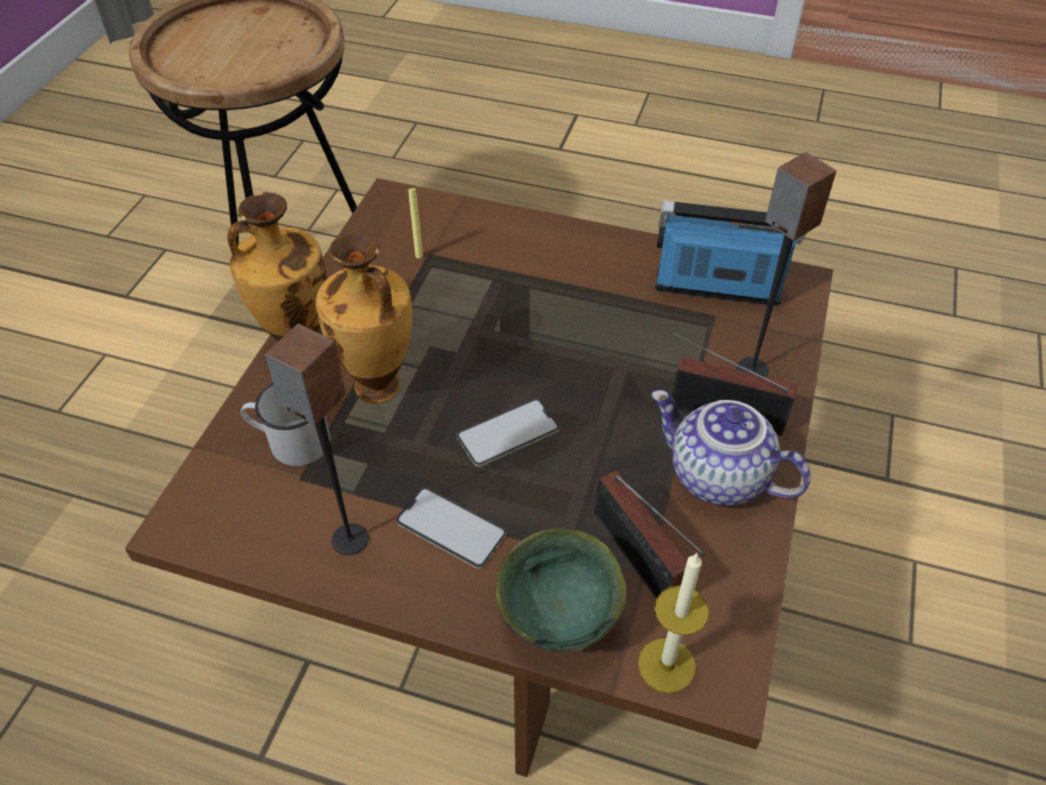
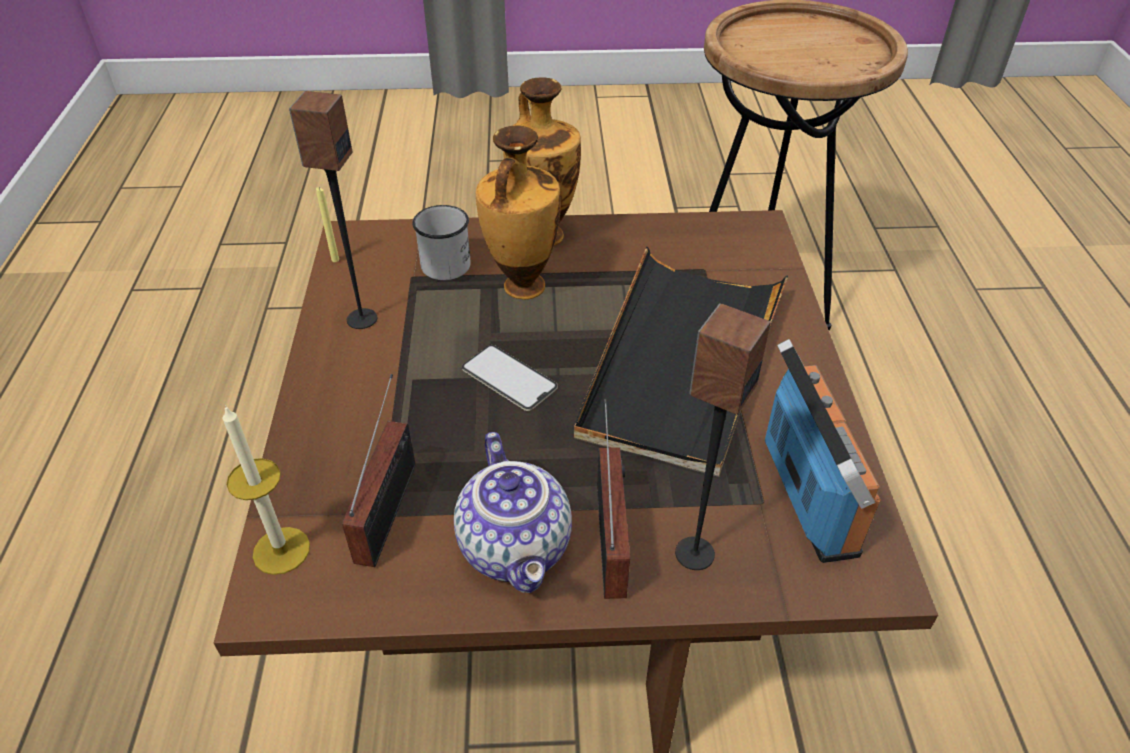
camera: 70 degrees right, 5 degrees down
phone [396,487,507,569] -> none
yellow candle [408,187,423,259] -> yellow candle moved to [316,188,339,262]
green bowl [495,528,626,652] -> none
radio [595,471,706,599] -> radio turned 150 degrees clockwise [342,374,416,567]
teapot [651,390,811,506] -> teapot turned 150 degrees clockwise [454,432,572,593]
none -> black tray [574,247,788,477]

